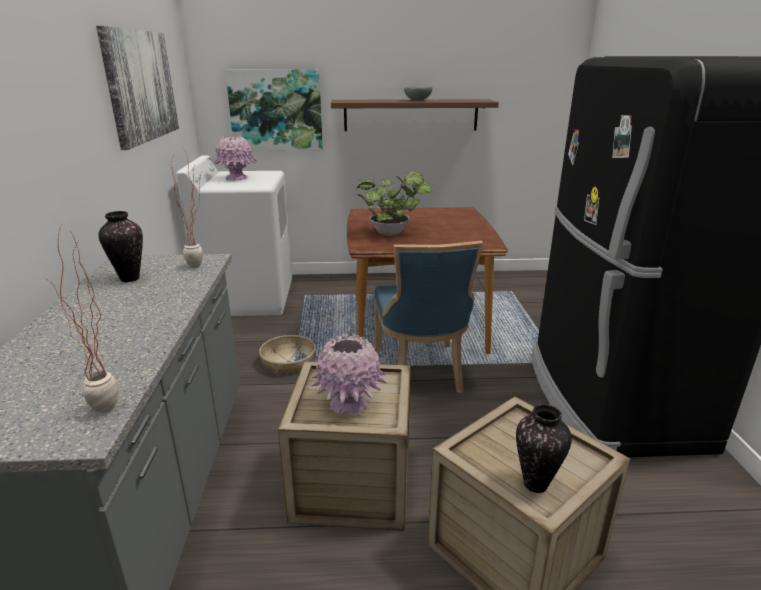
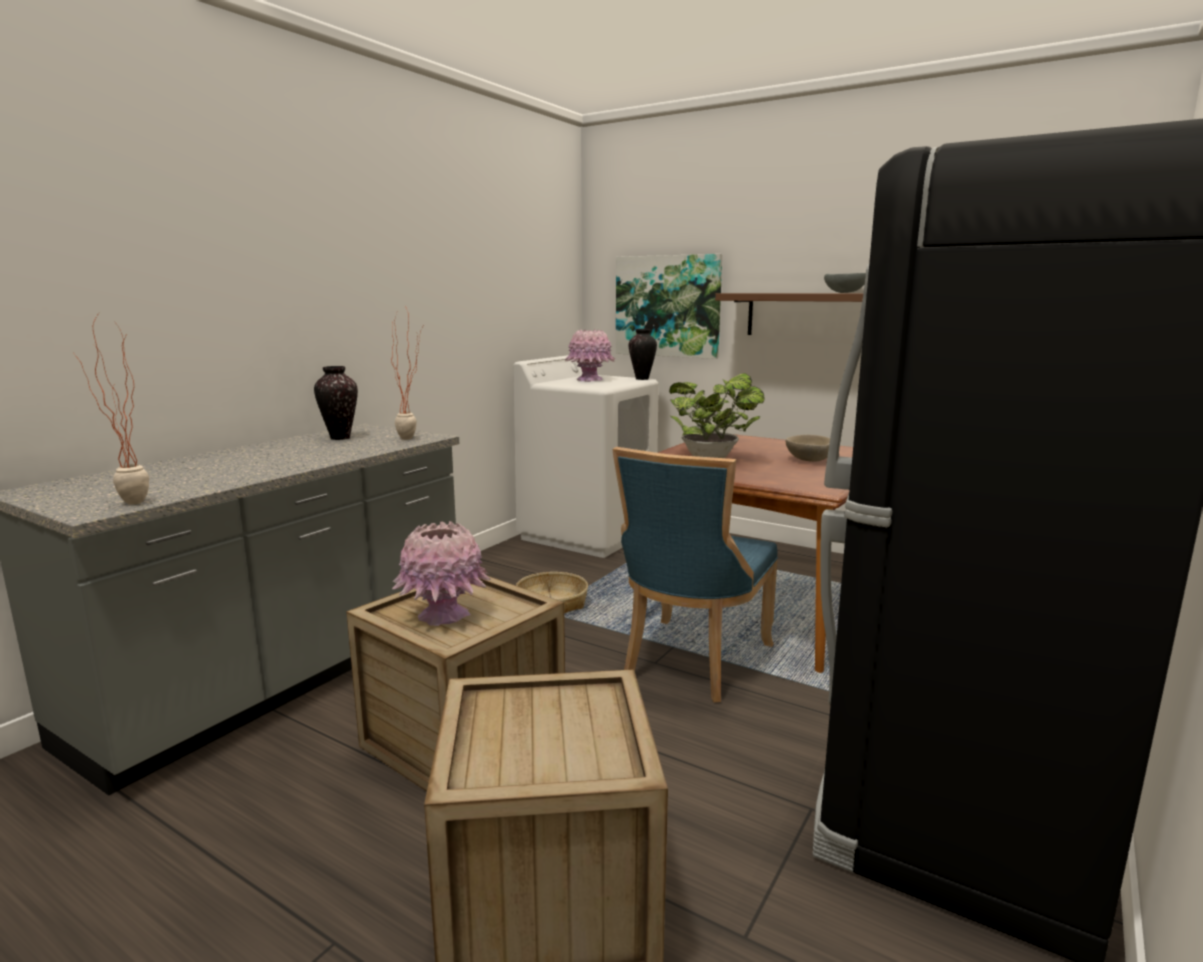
camera: 35 degrees right, 10 degrees down
picture [96,26,179,150] -> none
vase [516,404,572,493] -> vase moved to [629,329,657,380]
none -> beige bowl [786,435,830,462]

